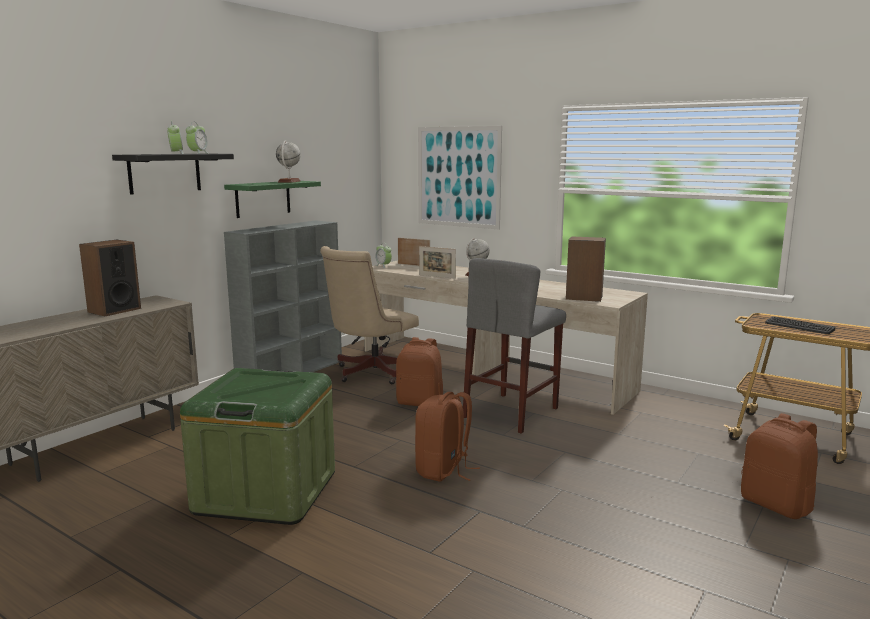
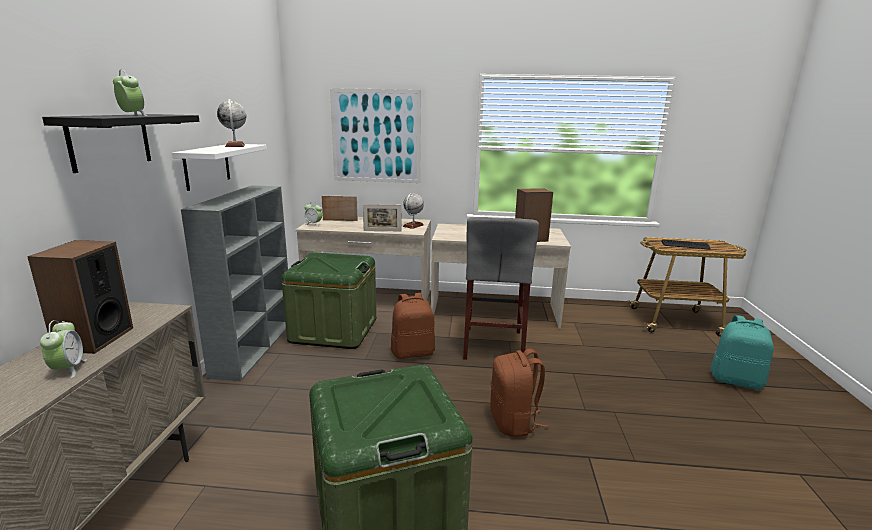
camera: 30 degrees left, 5 degrees up
alarm clock [186,123,209,154] -> alarm clock moved to [40,320,87,378]
green shelf [224,181,321,218] -> white shelf [172,144,267,191]
beige office chair [320,246,419,384] -> green storage box [281,252,376,349]
brown backpack [741,413,818,519] -> turquoise backpack [711,315,774,390]

